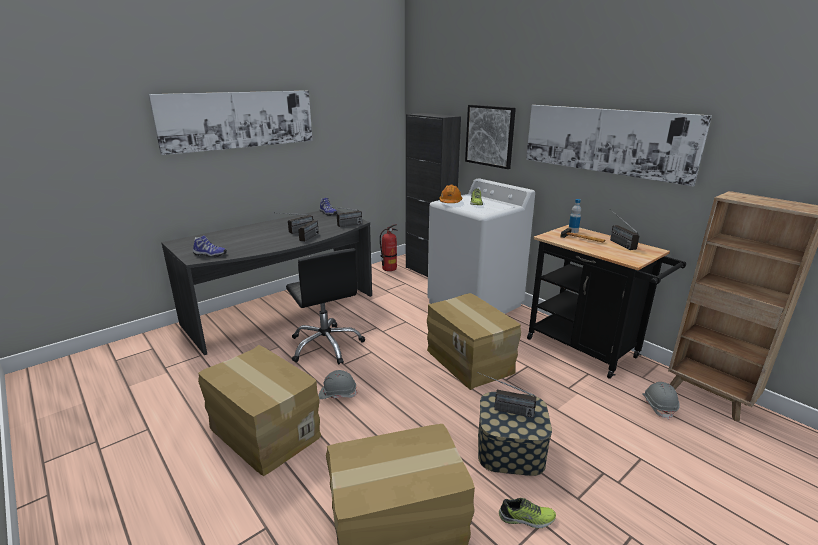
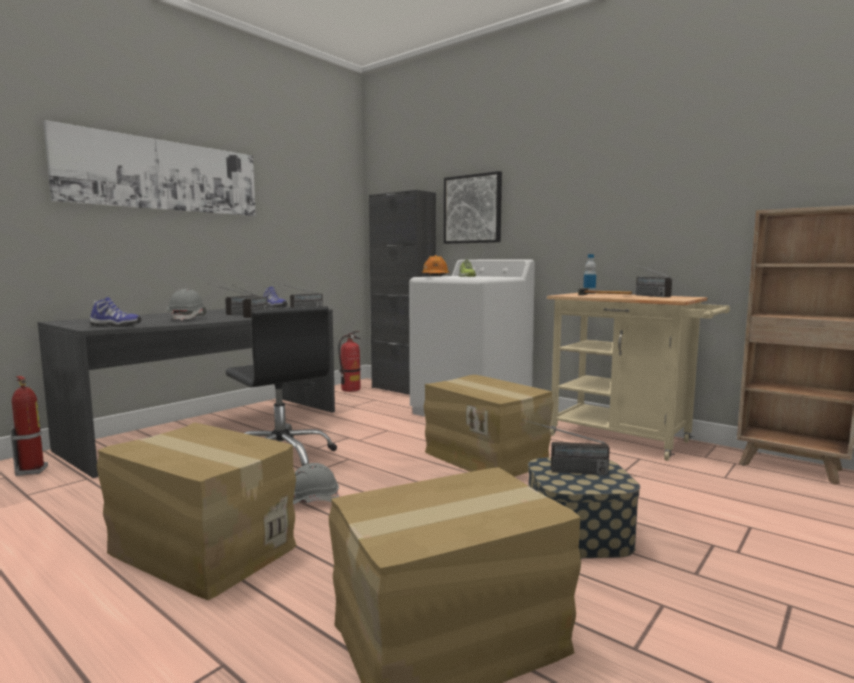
camera: 10 degrees left, 15 degrees down
shoe [499,498,556,528] -> none
picture [526,105,712,186] -> none
black cart [527,225,686,379] -> beige cart [547,293,730,461]
grey hard hat [642,382,680,420] -> grey hard hat moved to [167,289,206,321]
none -> fire extinguisher [10,376,48,476]

